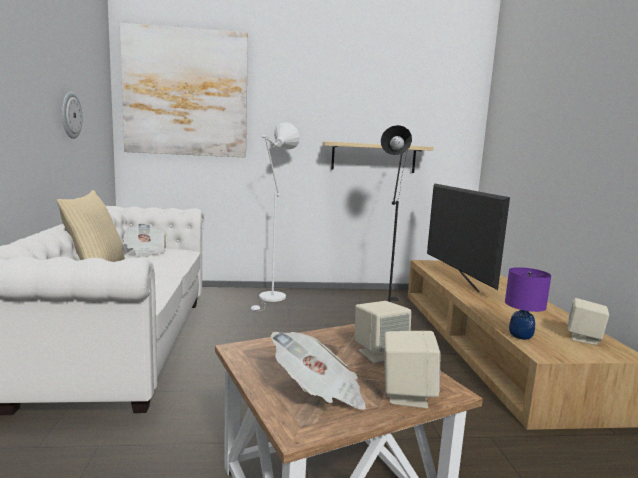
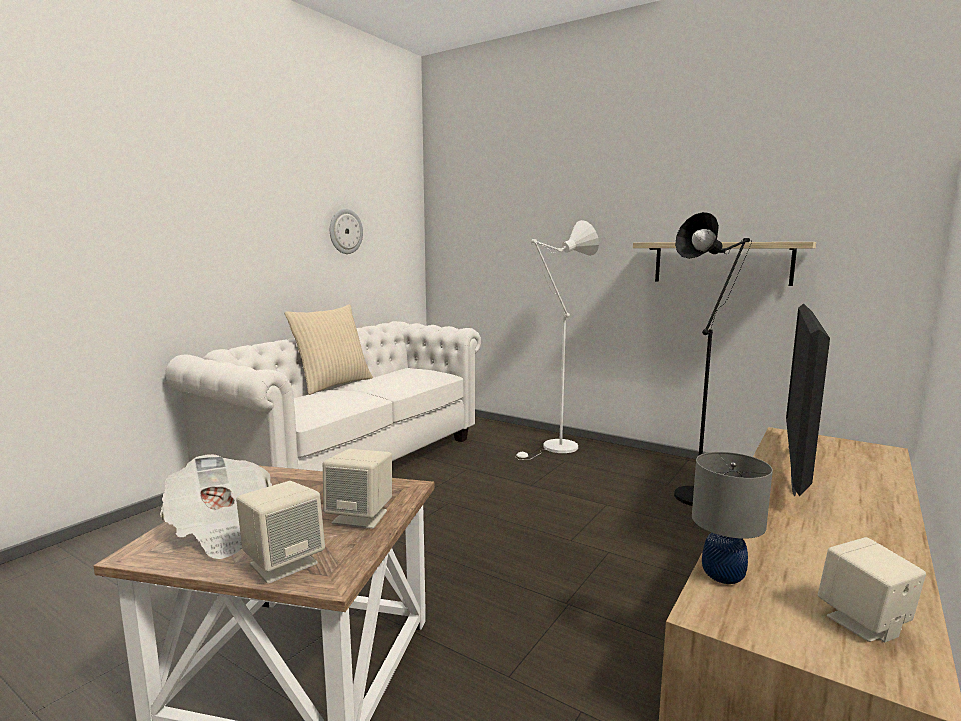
camera: 40 degrees right, 0 degrees up
picture [120,23,248,157] -> none
newspaper [122,223,167,257] -> none
purple table lamp [505,267,551,340] -> grey table lamp [692,452,773,584]

